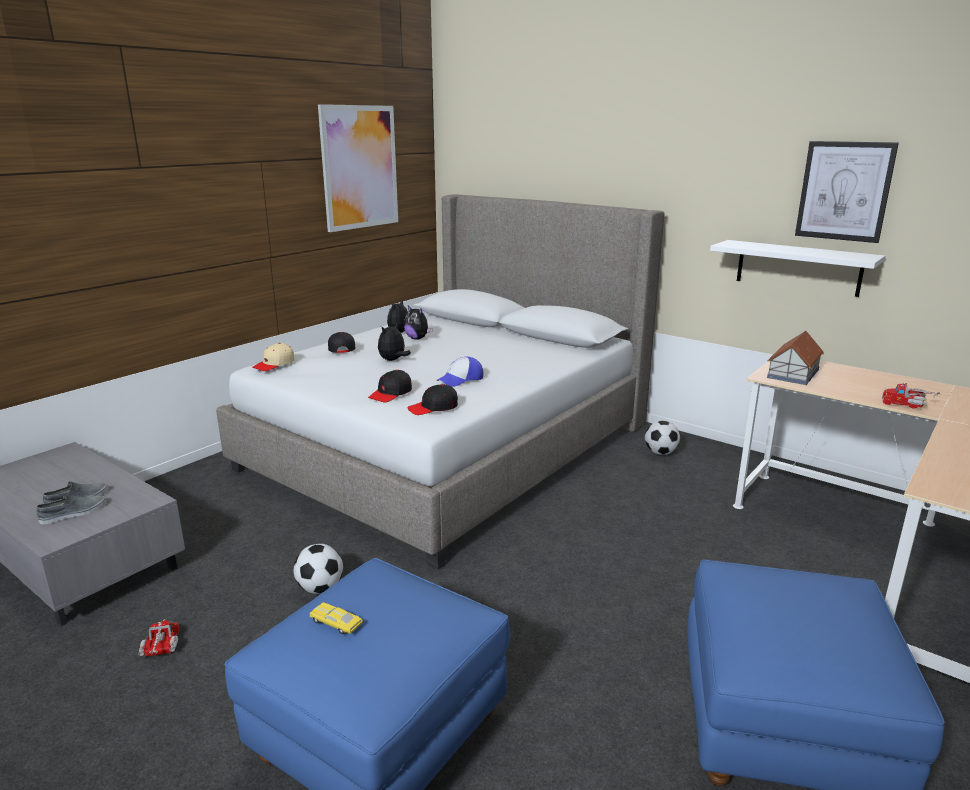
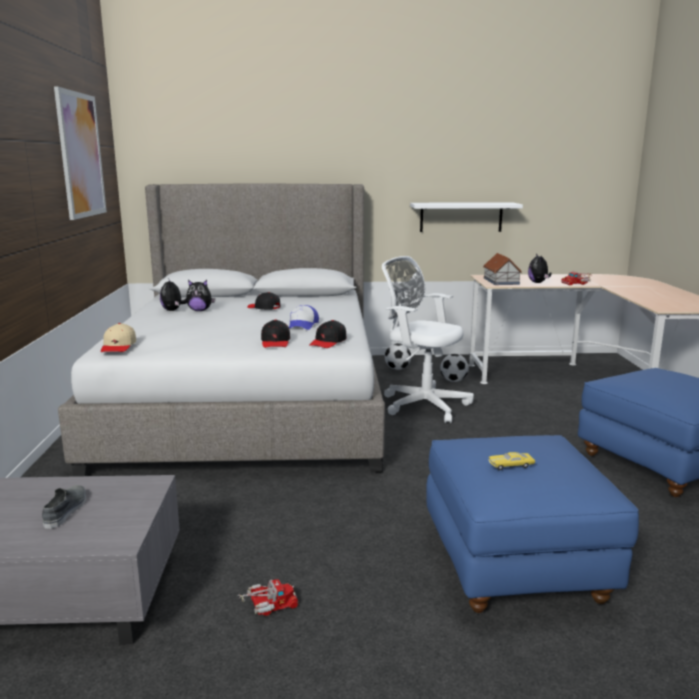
camera: 40 degrees left, 5 degrees down
grey shoe [36,494,106,525] -> none
toy truck [138,619,180,656] -> toy truck turned 120 degrees clockwise [237,579,298,616]
football [293,544,343,594] -> football moved to [440,354,469,382]
black cap [328,332,356,353] -> black cap moved to [247,292,281,310]
plush toy [378,322,411,361] -> plush toy moved to [528,253,551,283]
picture [795,141,899,243] -> none
none -> white office chair [382,256,474,423]

